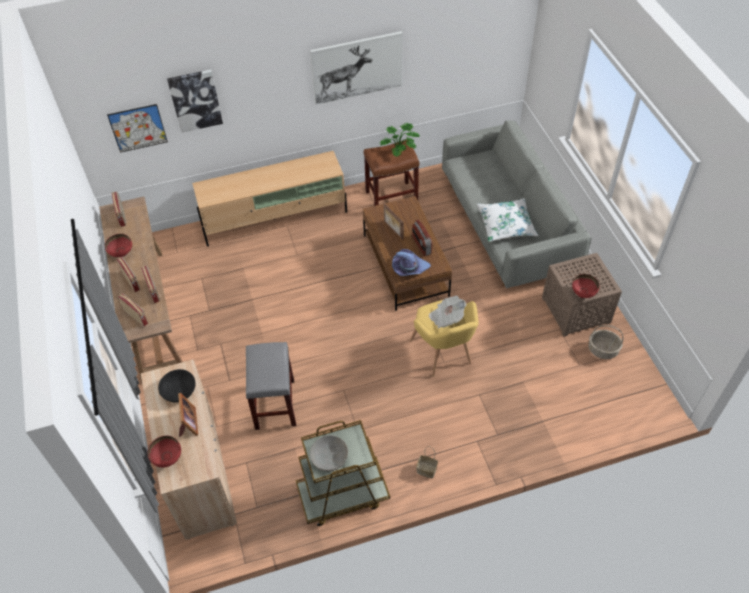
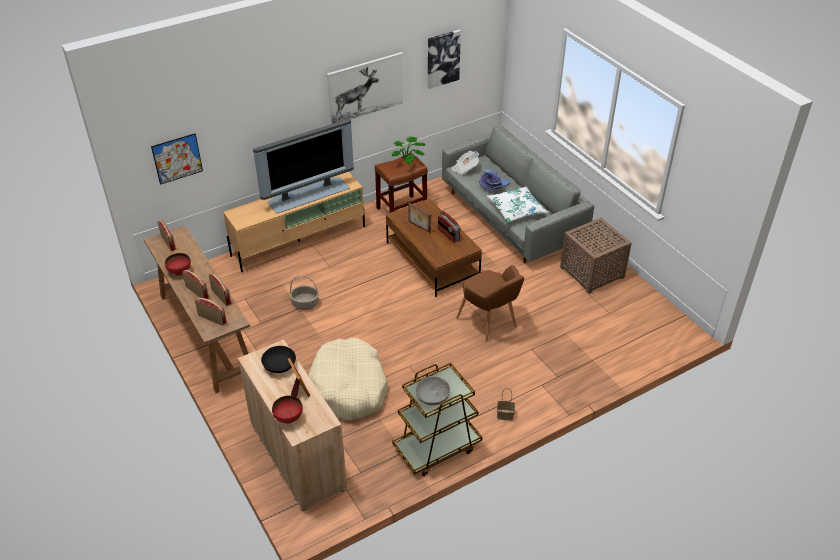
camera: 15 degrees left, 10 degrees down
picture [167,70,223,133] -> picture moved to [428,30,461,89]
grey stool [246,342,296,430] -> beige dog bed [308,337,388,420]
purple hat [392,249,431,276] -> purple hat moved to [479,170,510,190]
yellow armchair [410,300,479,377] -> brown armchair [456,265,524,342]
newspaper [429,296,467,329] -> newspaper moved to [451,151,479,175]
red bowl [572,274,599,298] -> none
basket [588,325,624,359] -> basket moved to [290,276,319,310]
none -> television [253,118,354,214]

